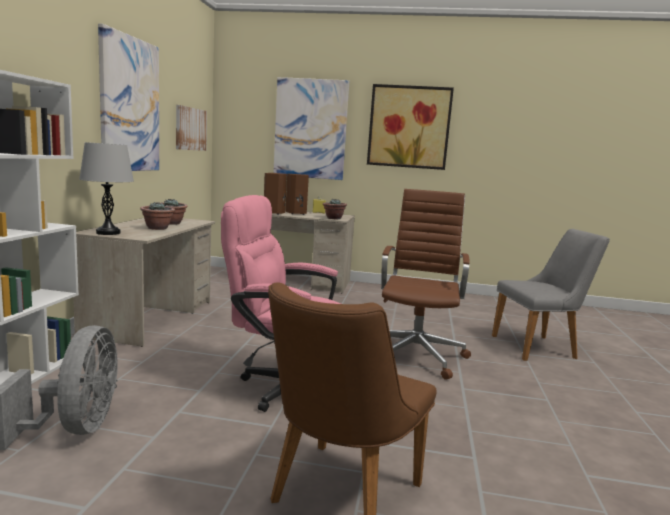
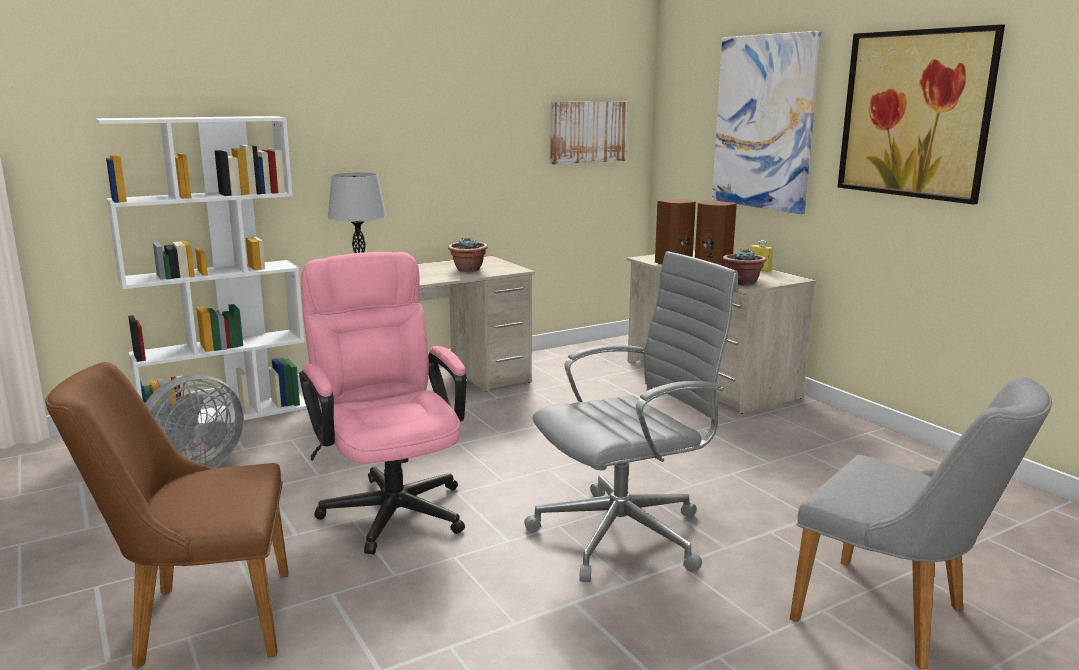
camera: 50 degrees right, 5 degrees up
picture [98,23,159,171] -> none
potted plant [140,202,175,230] -> none
brown office chair [381,189,471,380] -> grey office chair [524,251,738,582]

